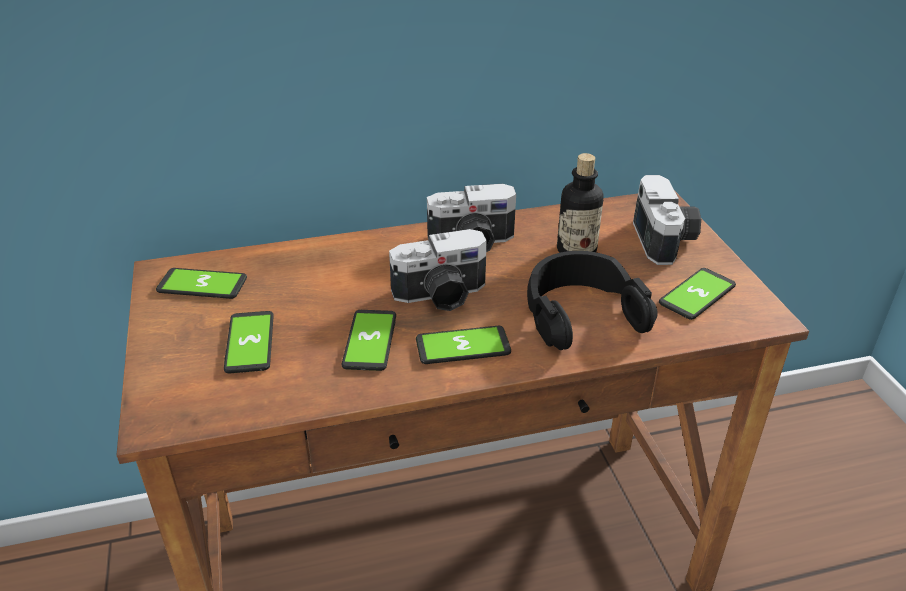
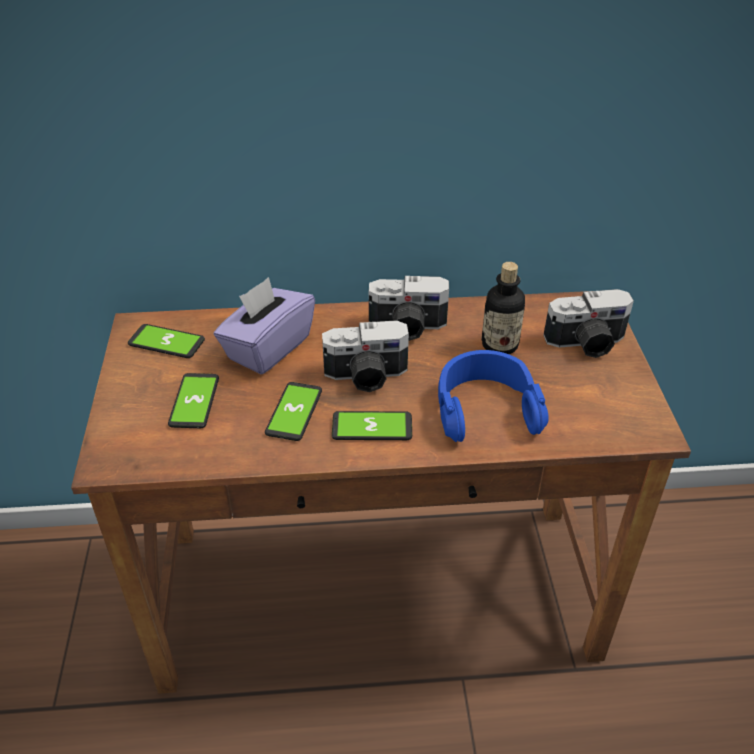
camera: 10 degrees right, 5 degrees up
black headphones [527,251,658,350] -> blue headphones [438,350,549,442]
camera [633,175,701,265] -> camera turned 75 degrees clockwise [543,289,634,358]
phone [659,268,736,320] -> none
none -> purple tissue box [214,277,315,374]

